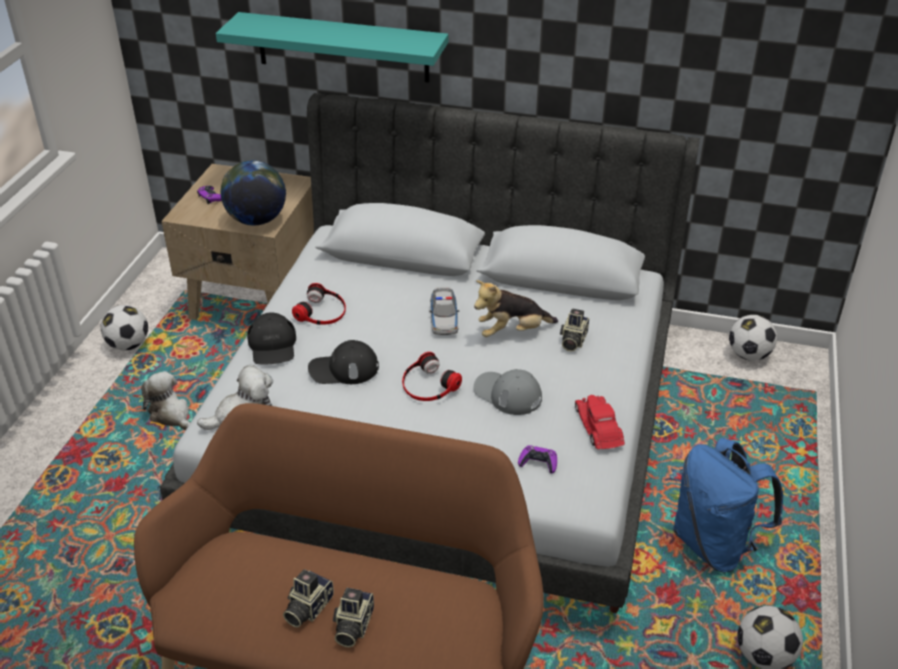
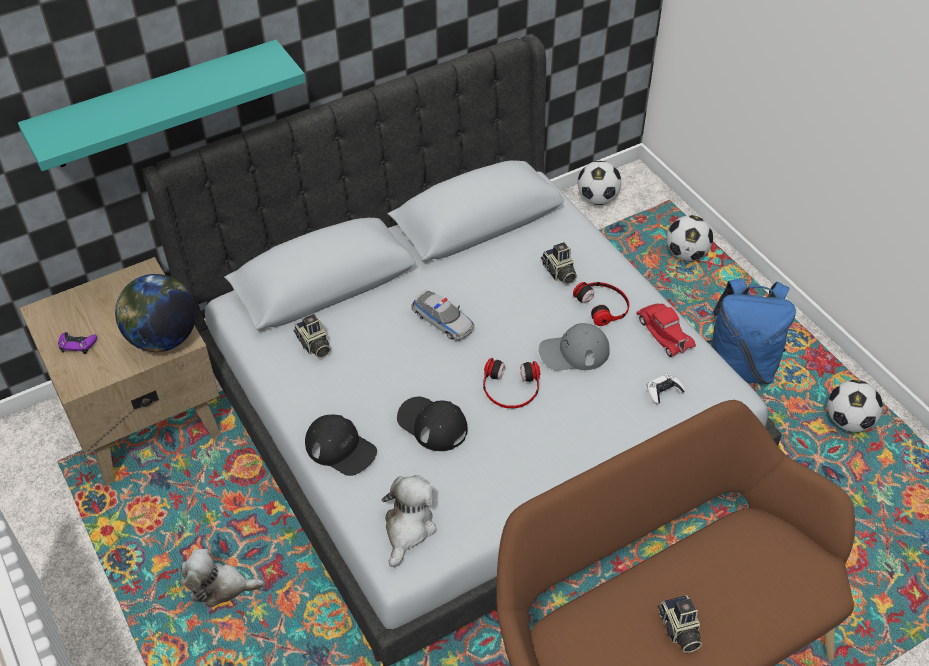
camera: 45 degrees left, 10 degrees up
football [101,305,148,350] -> football moved to [667,215,713,261]
headphones [292,283,346,325] -> headphones moved to [573,282,629,326]
black cap [308,340,379,384] -> black cap turned 90 degrees clockwise [397,397,467,451]
camera [333,588,374,647] -> camera moved to [293,314,331,358]
plush toy [474,280,558,337] -> none
purple game controller [518,446,557,473] -> white game controller [647,374,685,404]
red toy car [575,395,625,449] -> red toy car turned 150 degrees counterclockwise [636,303,696,357]

